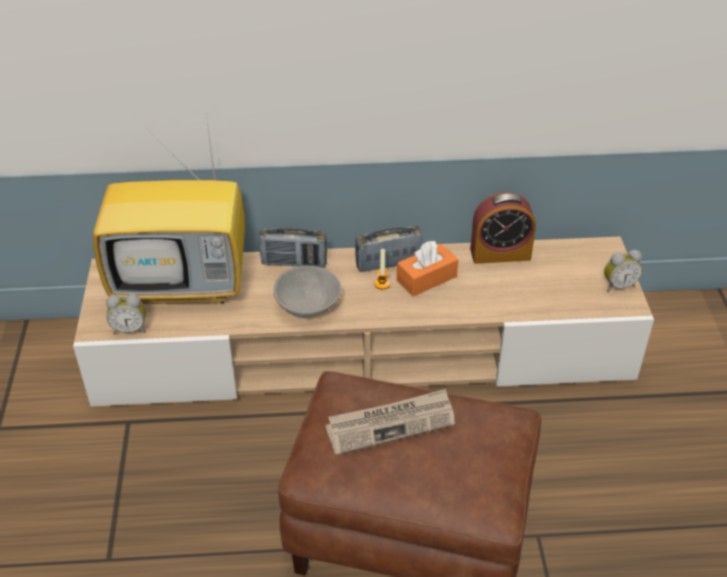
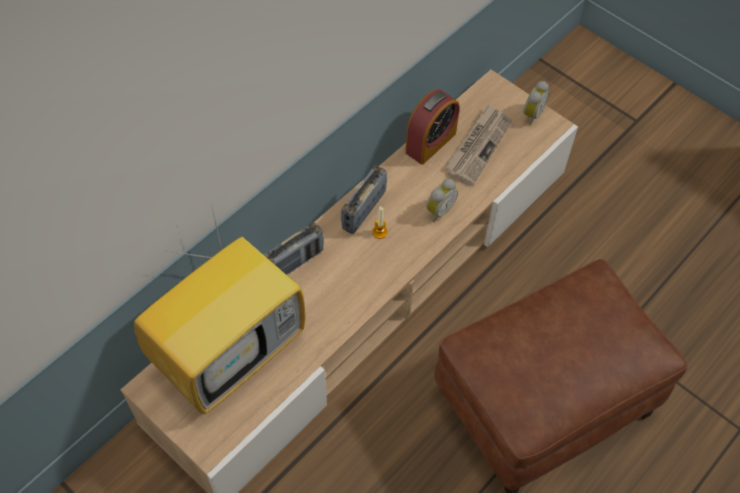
camera: 45 degrees left, 15 degrees up
alarm clock [106,294,146,334] -> alarm clock moved to [426,179,458,222]
grey bowl [273,266,341,317] -> none
newspaper [326,389,455,456] -> newspaper moved to [444,104,512,186]
orange tissue box [397,241,458,296] -> none

